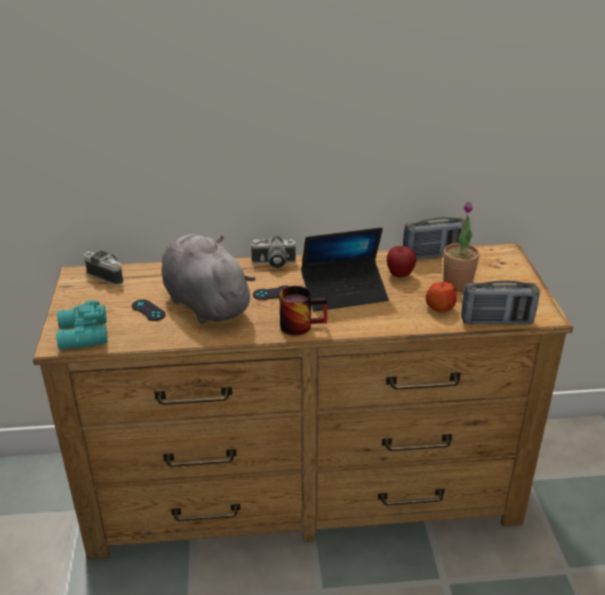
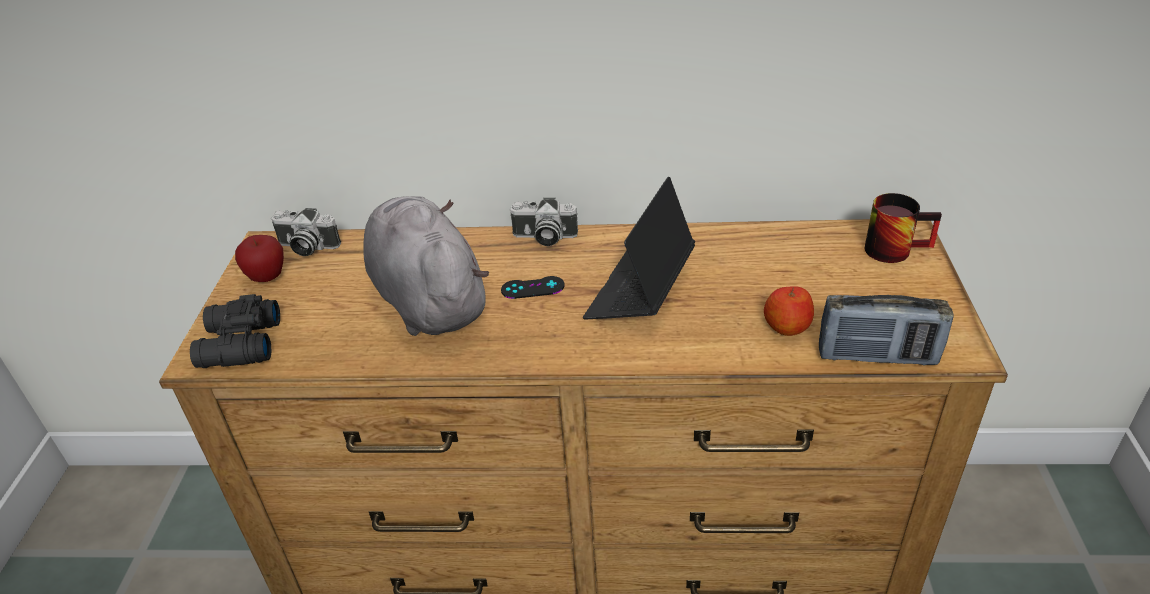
camera: 10 degrees right, 5 degrees up
turquoise binoculars [56,300,108,350] -> black binoculars [190,294,280,368]
camera [84,249,124,285] -> camera turned 150 degrees clockwise [271,208,341,256]
black game controller [132,299,166,321] -> none
mug [279,286,327,335] -> mug moved to [864,193,942,263]
laptop [301,227,389,312] -> laptop turned 120 degrees clockwise [583,177,695,320]
apple [387,246,416,278] -> apple moved to [235,235,284,282]
radio [403,217,465,259] -> none
potted plant [443,202,480,289] -> none

